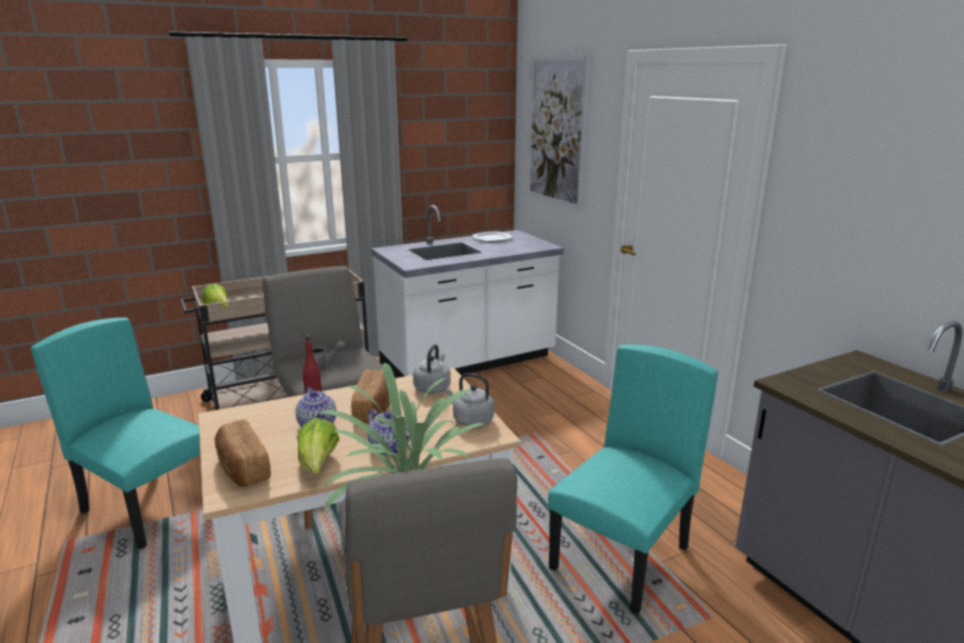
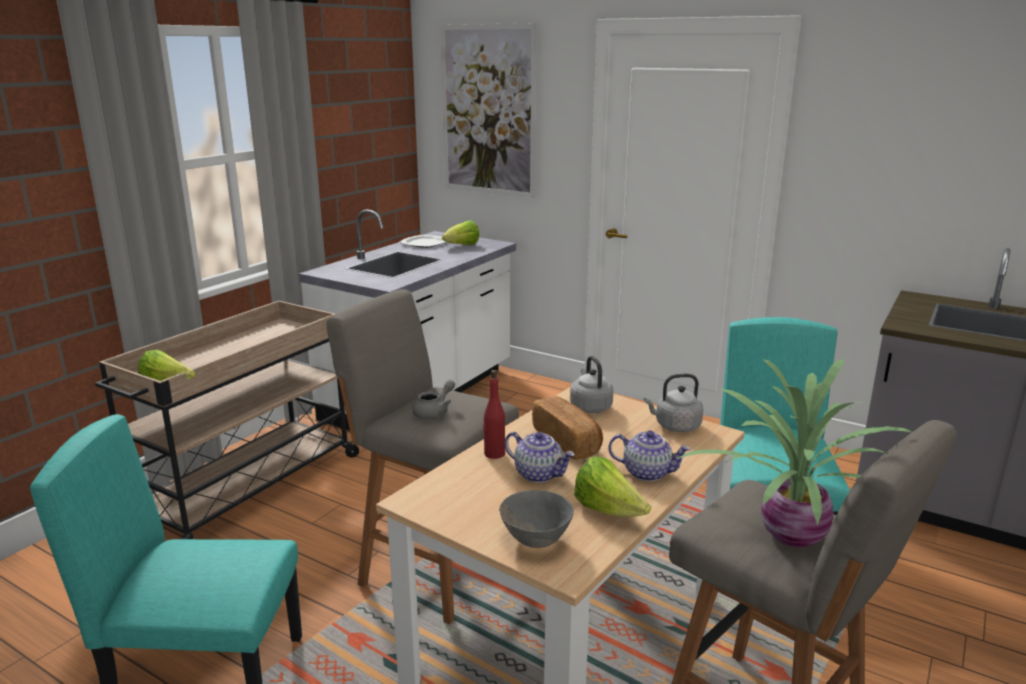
camera: 30 degrees left, 0 degrees up
bread [215,420,271,487] -> grey bowl [499,490,574,548]
none -> lettuce [442,220,479,245]

